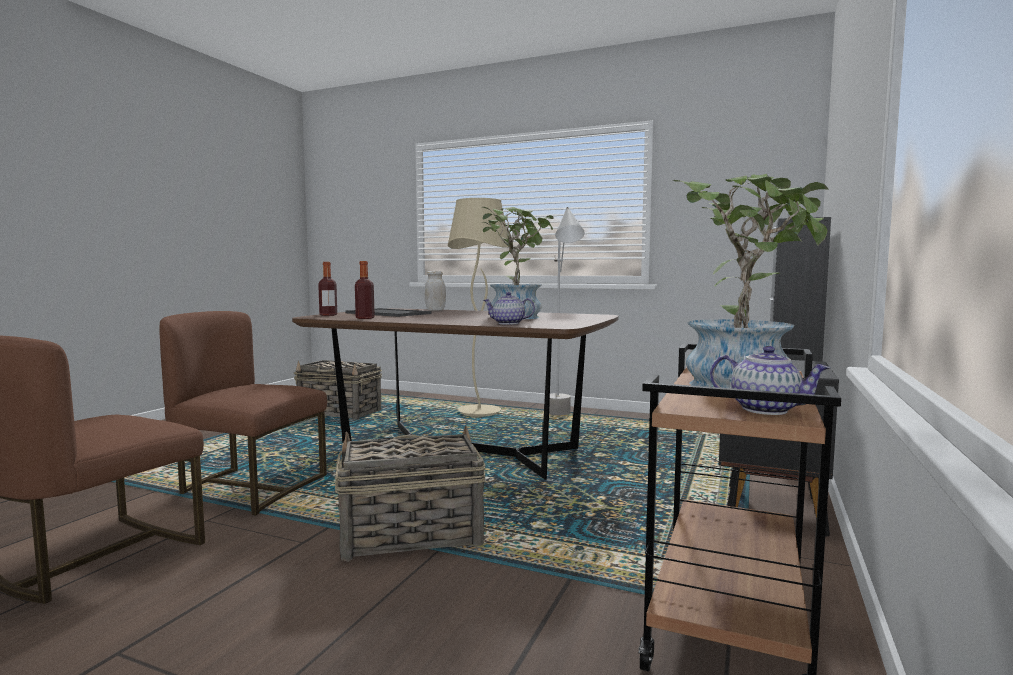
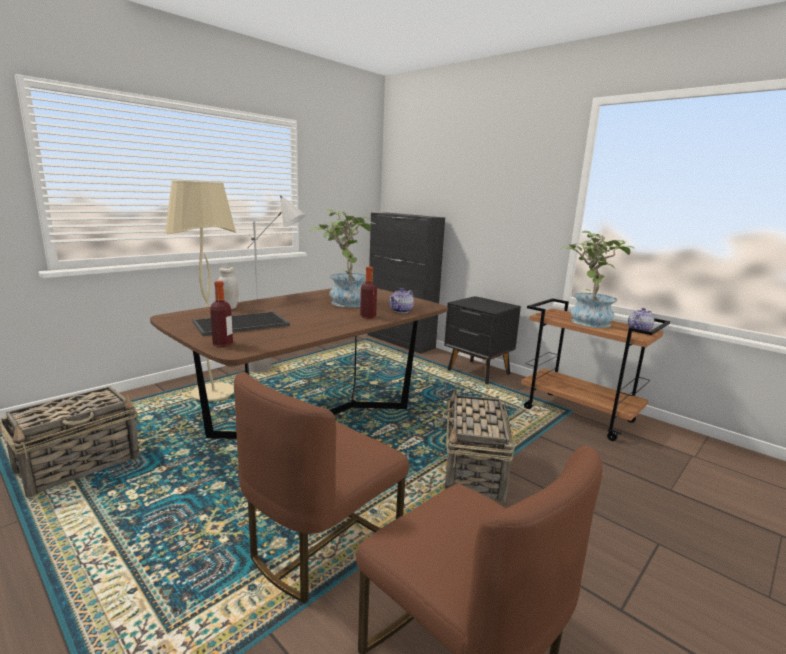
camera: 70 degrees left, 10 degrees up
bottle [355,261,375,319] -> bottle moved to [360,267,377,319]

